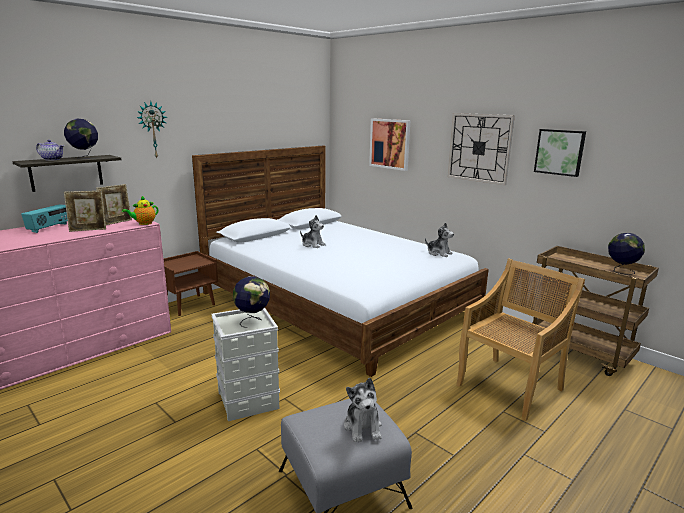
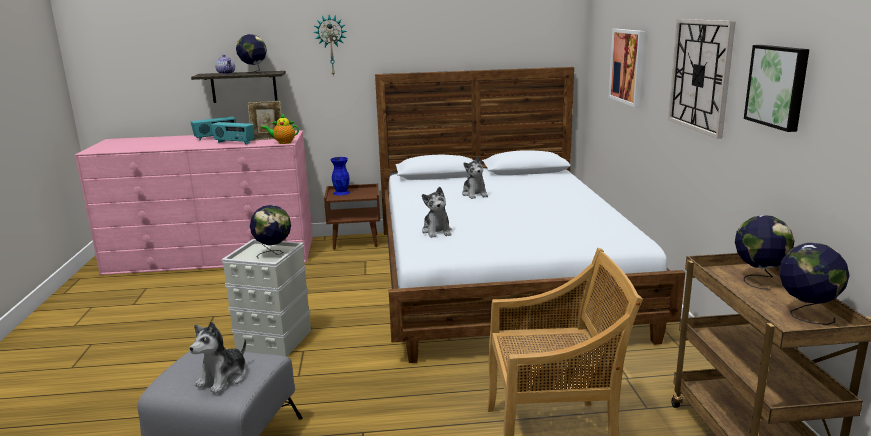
camera: 40 degrees right, 0 degrees up
picture frame [64,191,106,232] -> radio [211,122,254,145]
plush toy [425,222,454,257] -> plush toy moved to [422,187,452,238]
none -> blue vase [331,157,350,195]
none -> globe [735,216,794,290]

